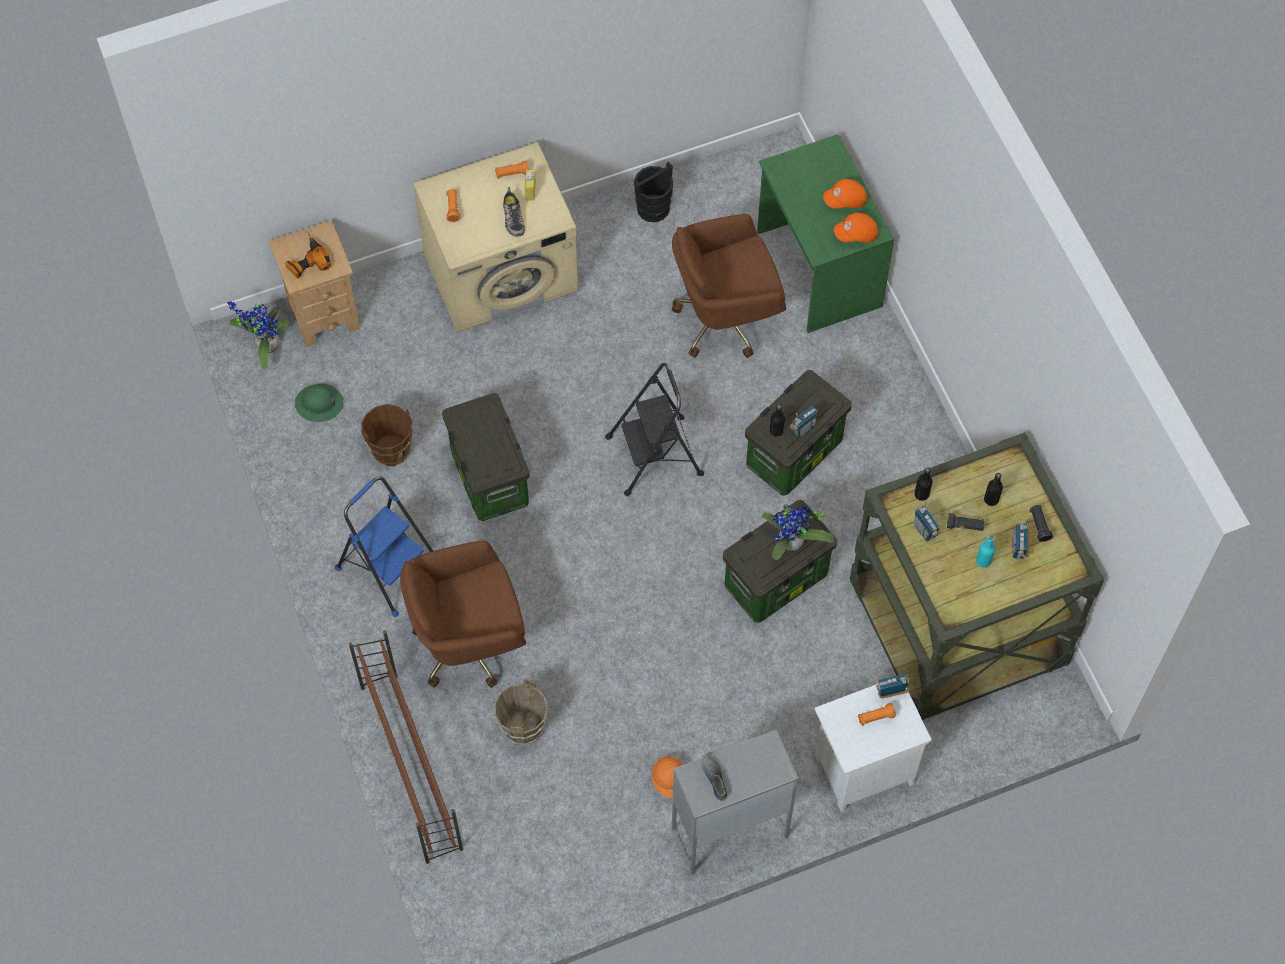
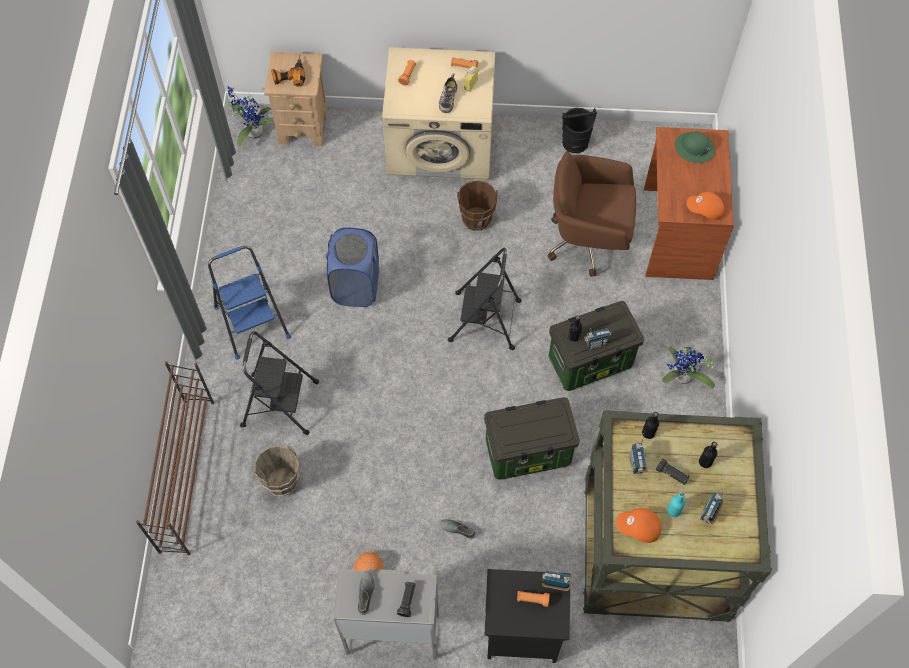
camera: 25 degrees right, 0 degrees up
green hard hat [295,384,344,422] -> green hard hat moved to [675,131,715,163]
brown bucket [361,404,413,466] -> brown bucket moved to [457,180,497,231]
brown office chair [400,541,526,688] -> black step ladder [240,331,319,435]
storage box [442,393,530,521] -> blue laundry basket [326,228,379,307]
green desk [757,134,894,333] -> brown desk [644,127,734,280]
potted plant [762,505,834,560] -> potted plant moved to [662,346,715,389]
white nightstand [815,684,932,813] -> black nightstand [485,569,570,663]
orange cap [823,179,867,209] -> orange cap moved to [616,508,661,543]
black flashlight [1029,505,1053,542] -> black flashlight moved to [397,582,416,617]
none -> grey shoe [438,519,475,539]

